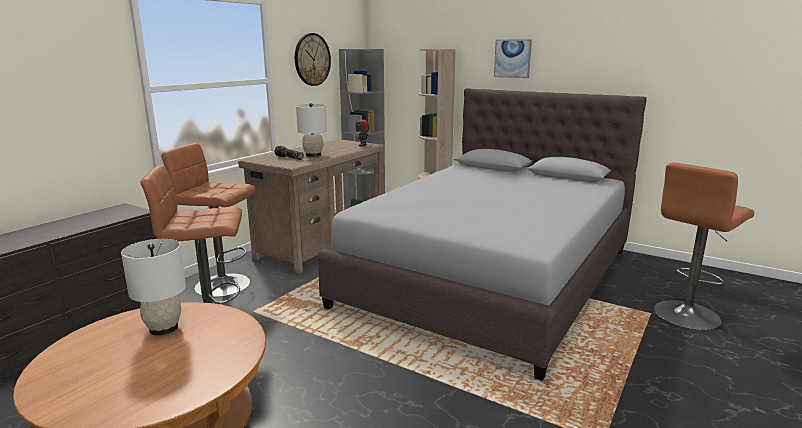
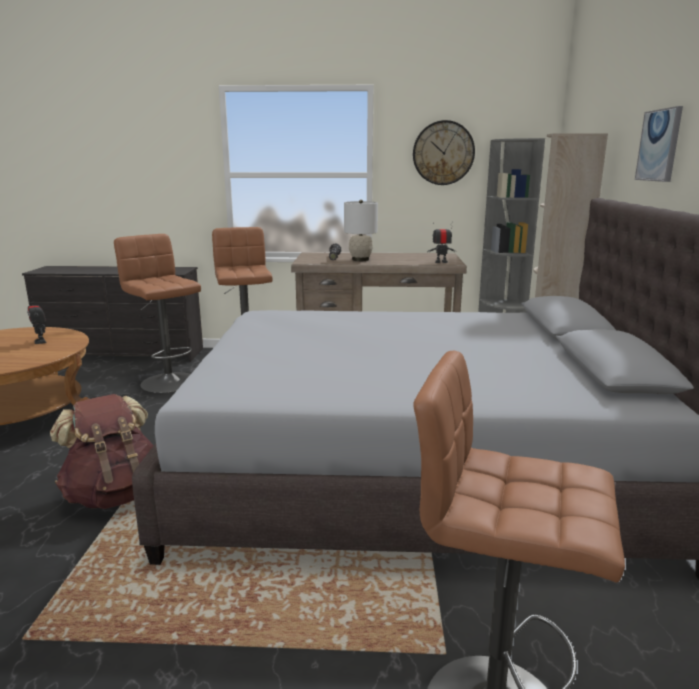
camera: 60 degrees right, 0 degrees up
white table lamp [121,239,186,335] -> toy robot [27,296,47,344]
none -> brown backpack [50,394,154,509]

